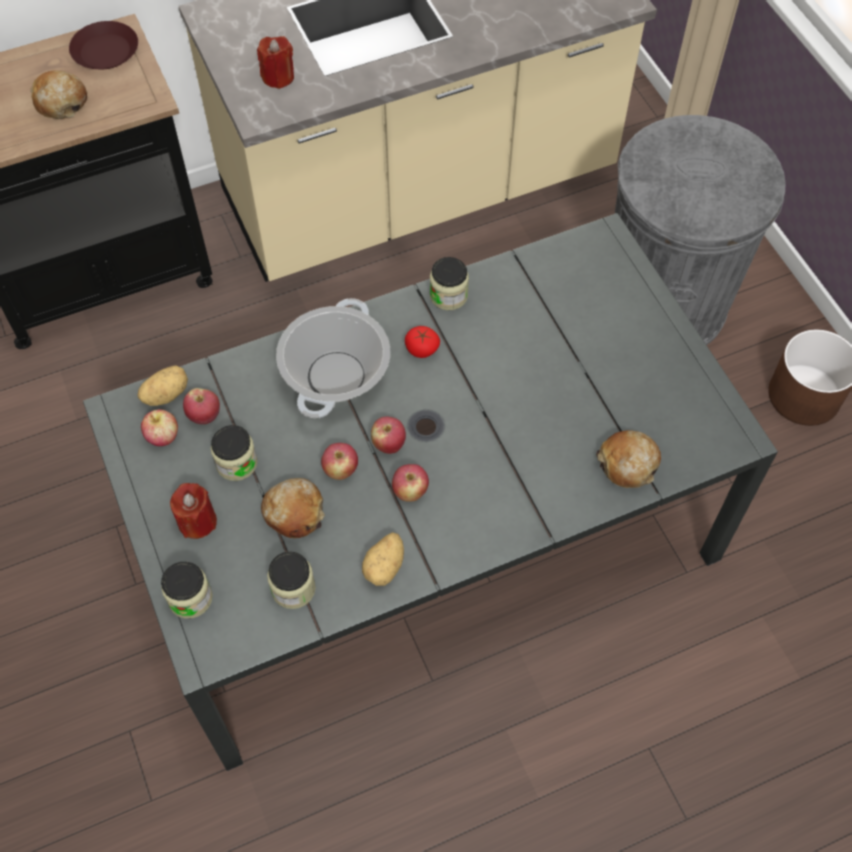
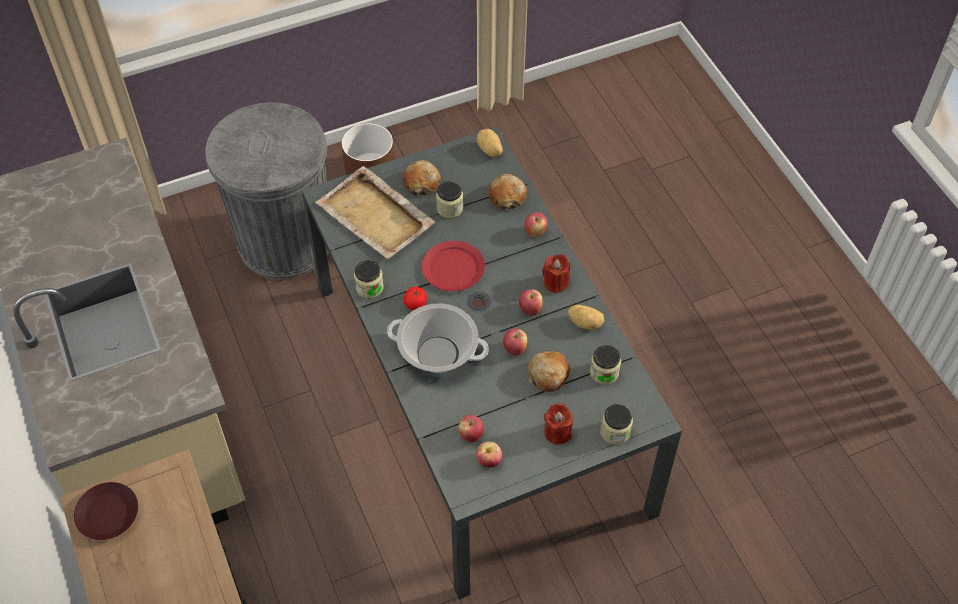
camera: 90 degrees left, 5 degrees down
bread [30,70,87,119] -> bread moved to [403,160,441,195]
potato [138,365,188,406] -> potato moved to [477,129,503,157]
jar [211,425,258,481] -> jar moved to [436,181,463,218]
red candle [257,36,294,89] -> red candle moved to [542,254,570,294]
apple [371,416,406,454] -> apple moved to [524,212,548,237]
none -> beige tray [315,166,436,259]
none -> red plate [422,241,485,291]

